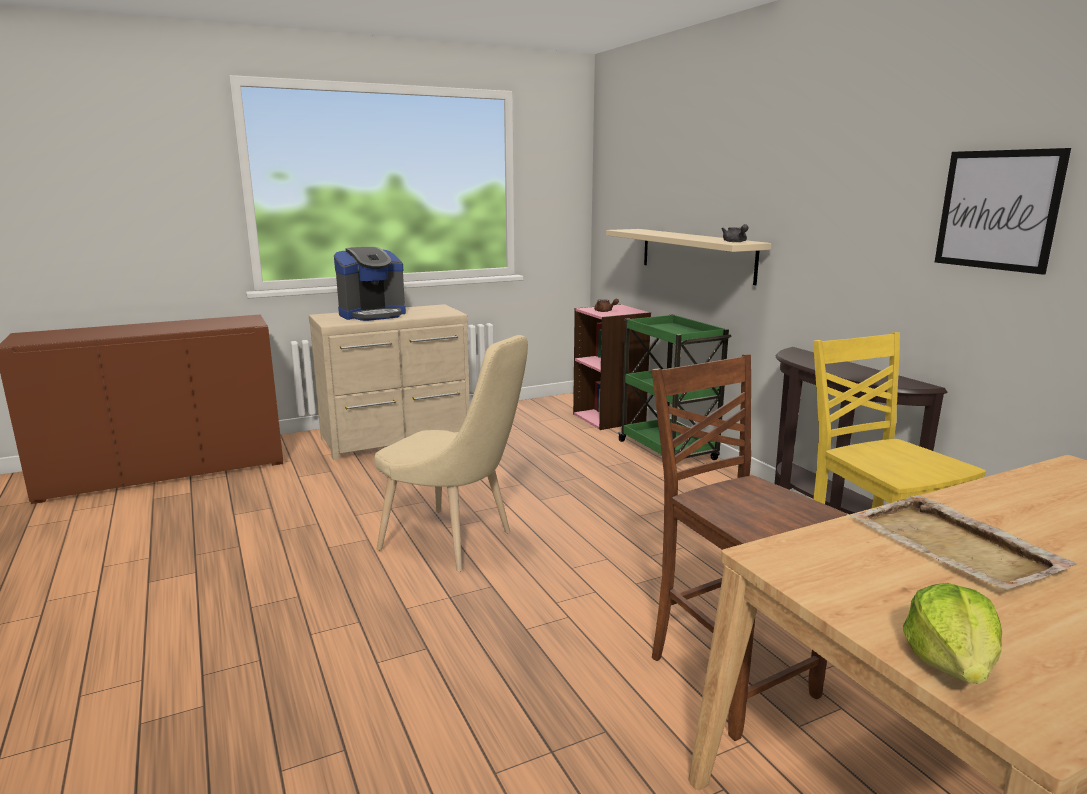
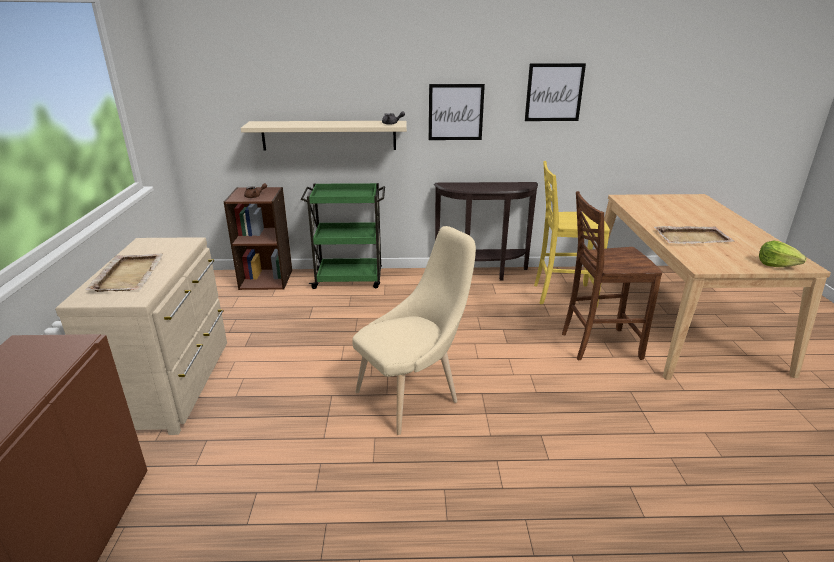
camera: 65 degrees left, 10 degrees up
coffee machine [334,247,406,321] -> beige tray [86,253,163,292]
pink bookcase [573,304,651,430] -> brown bookcase [224,187,292,290]
none -> picture [429,84,485,140]

